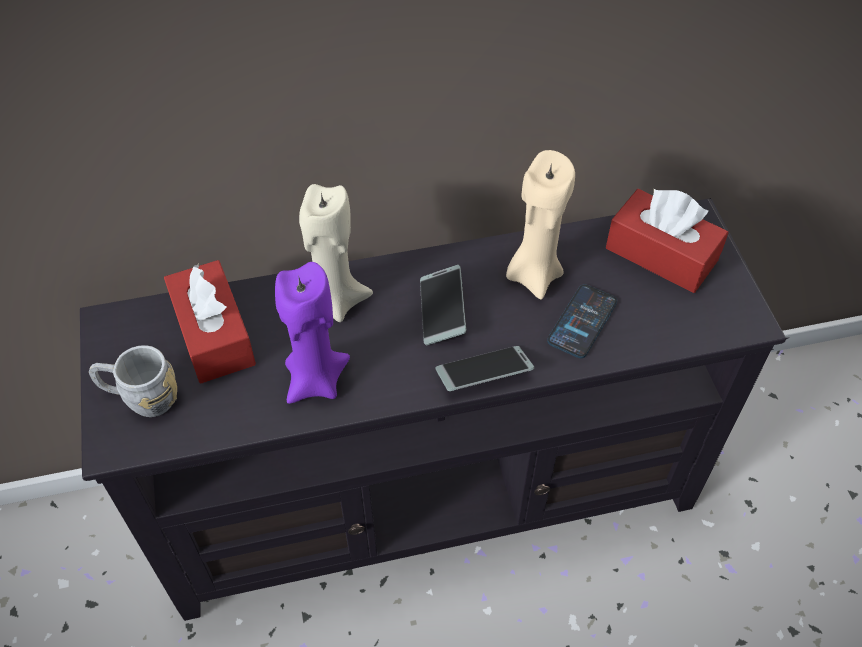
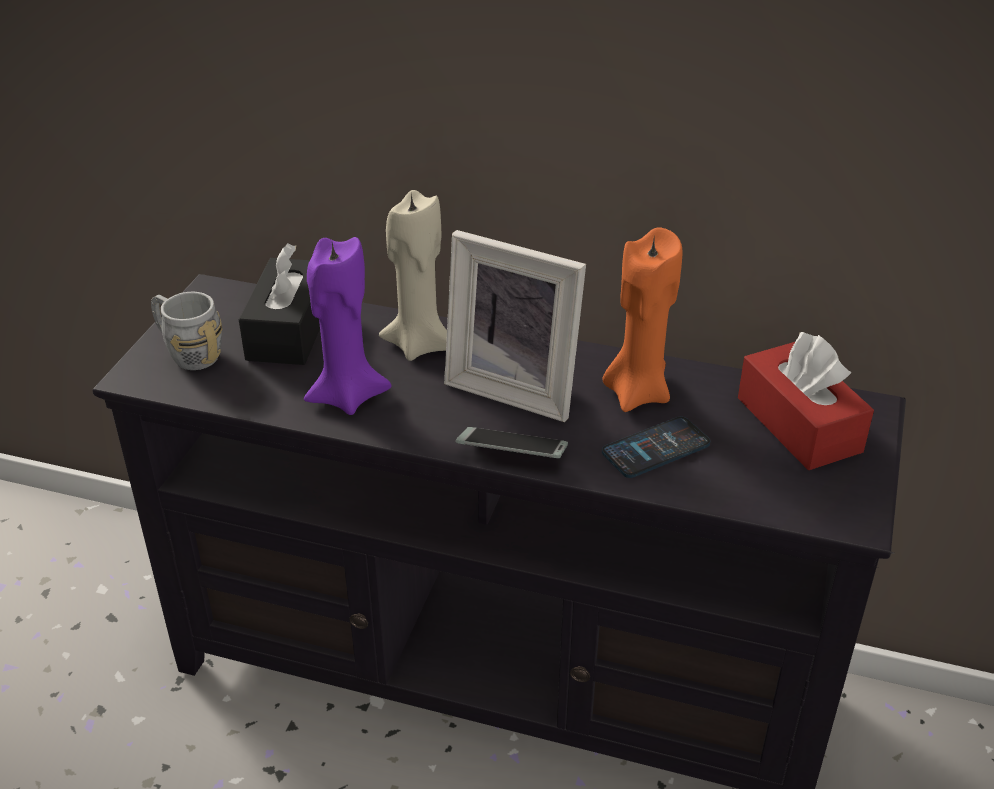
camera: 30 degrees right, 15 degrees down
red tissue box [164,260,256,383] -> black tissue box [239,243,320,365]
phone [420,265,466,345] -> picture frame [444,230,586,422]
beige candle [506,150,575,300] -> orange candle [602,227,682,412]

